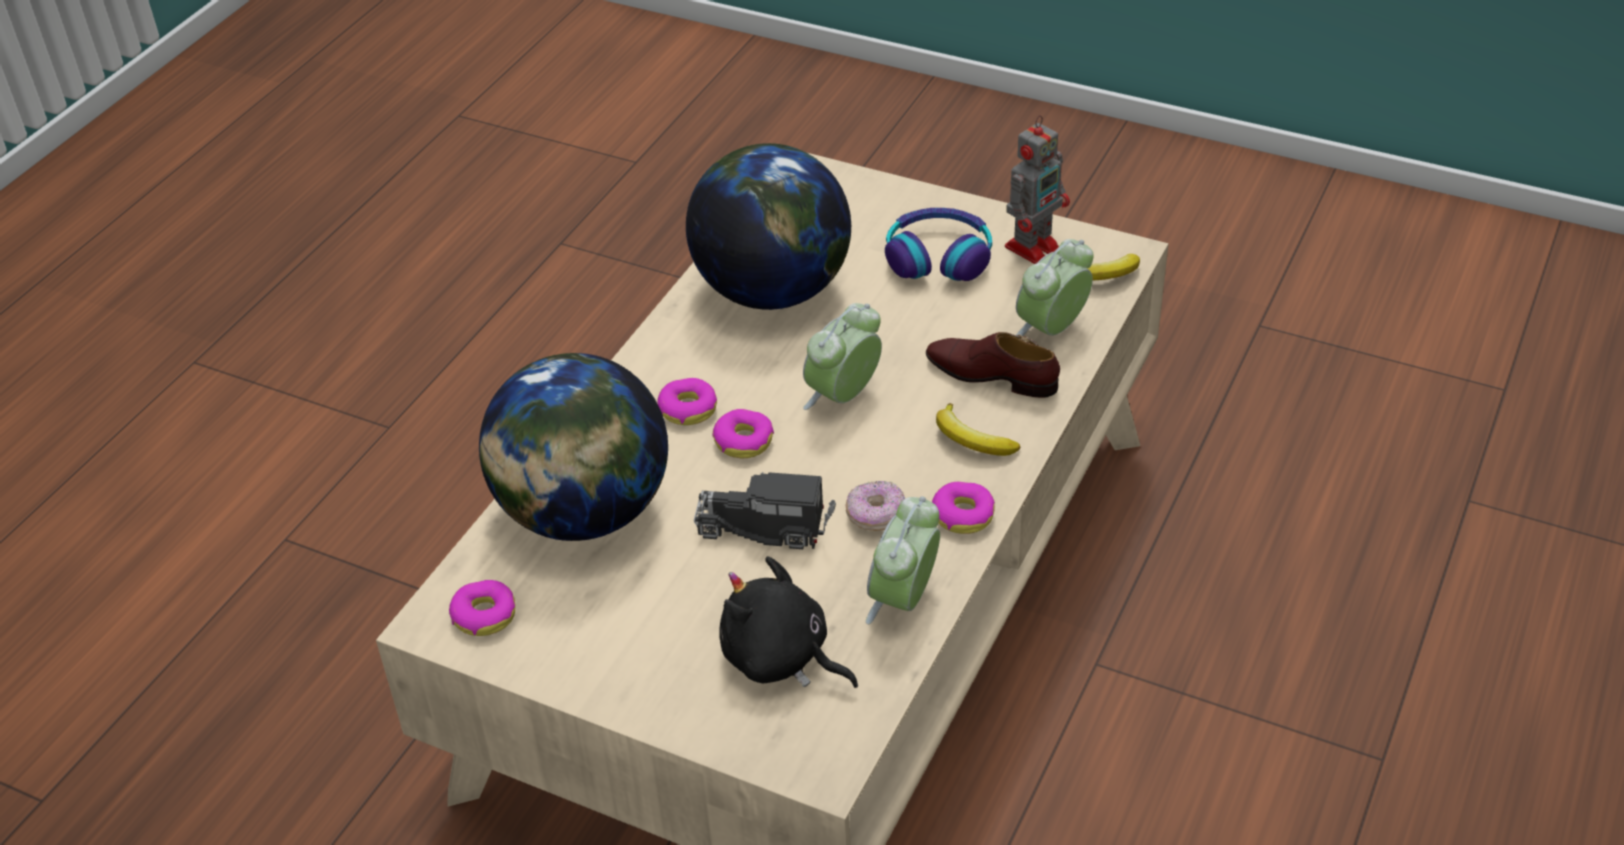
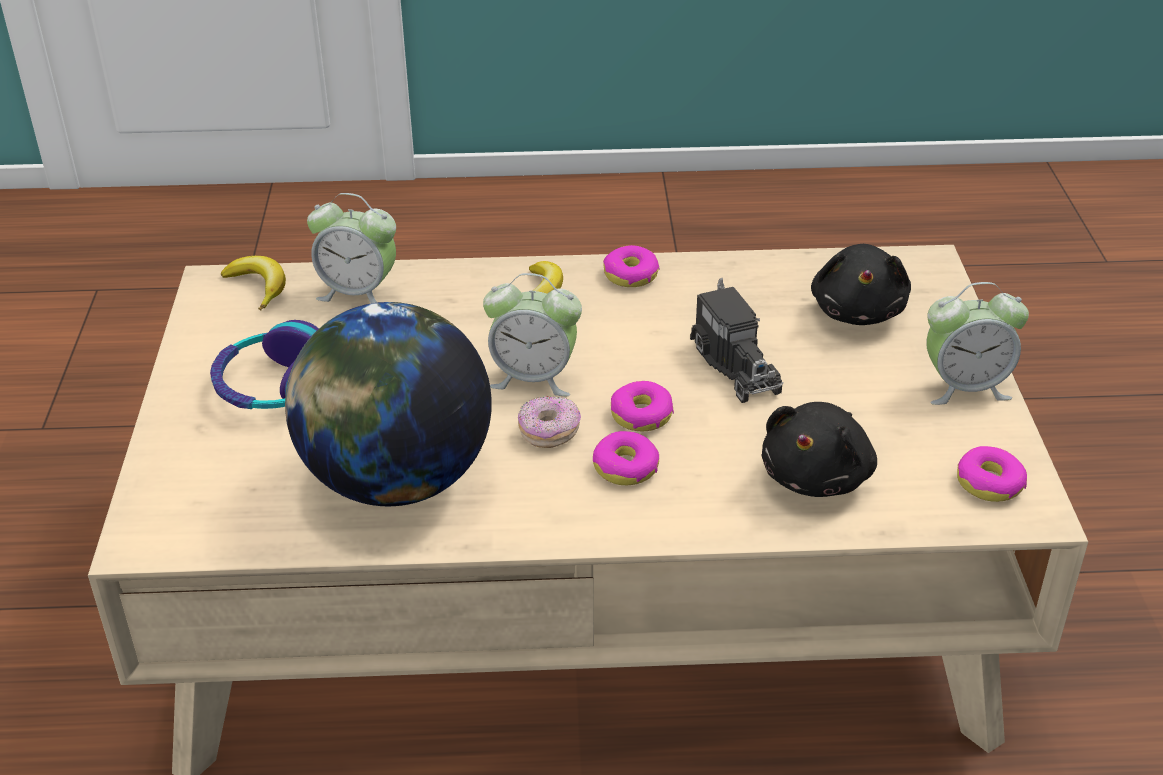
camera: 120 degrees left, 5 degrees down
globe [479,353,668,541] -> black plush toy [761,402,877,497]
donut [845,481,905,531] -> donut moved to [518,396,581,448]
alarm clock [866,496,940,624] -> alarm clock moved to [926,282,1029,405]
brown shoe [926,332,1060,398] -> none
toy robot [1005,115,1070,264] -> none

